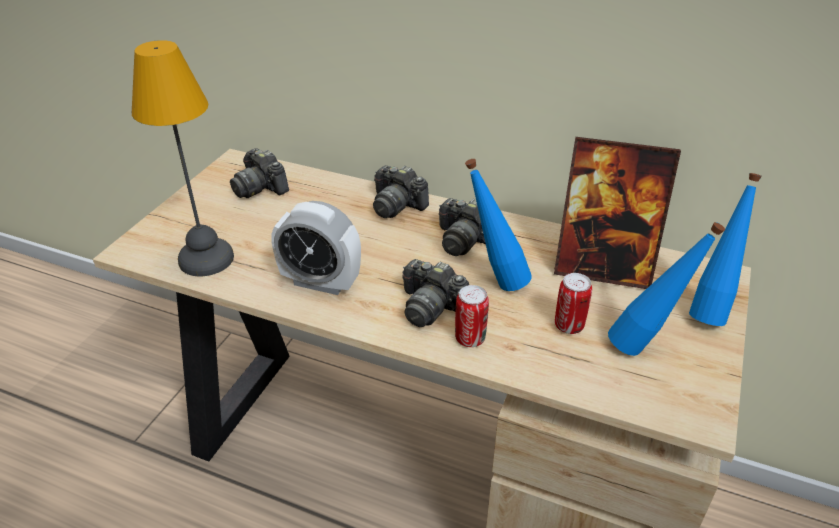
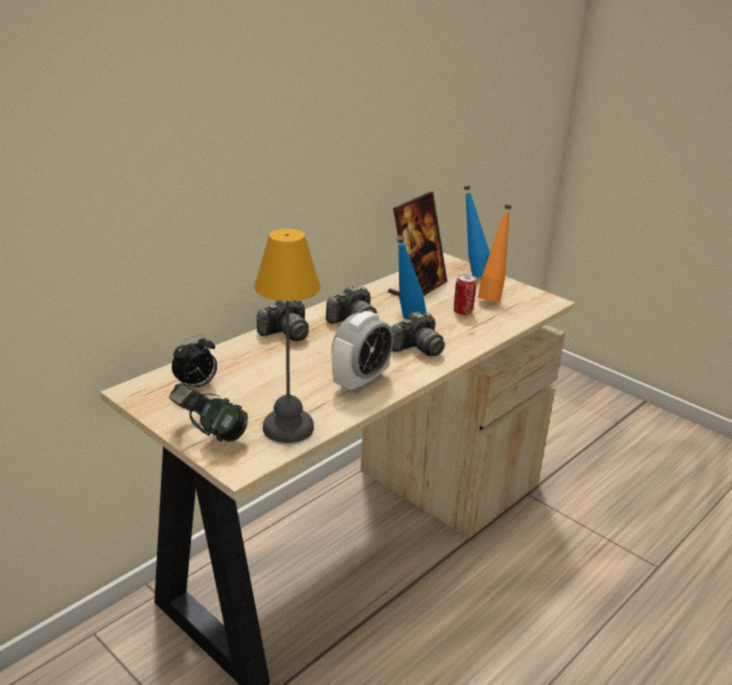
camera: 70 degrees left, 10 degrees down
camera [230,148,289,198] -> alarm clock [172,334,217,387]
can [455,285,489,347] -> none
blue bottle [608,222,725,356] -> orange bottle [478,205,512,302]
none -> headphones [169,383,248,442]

